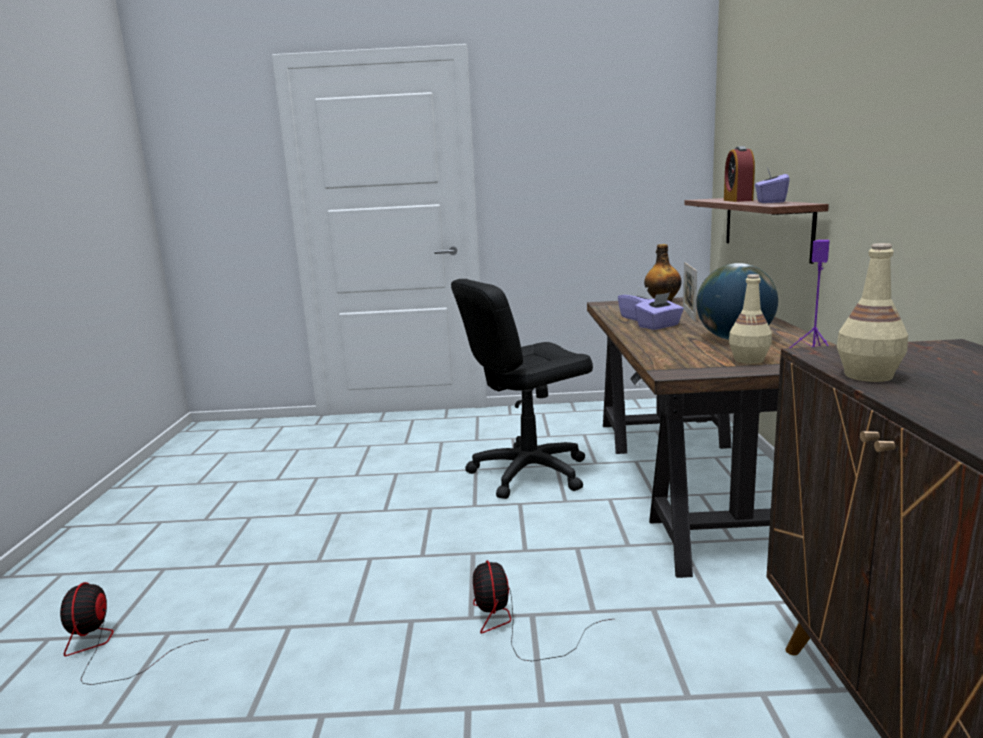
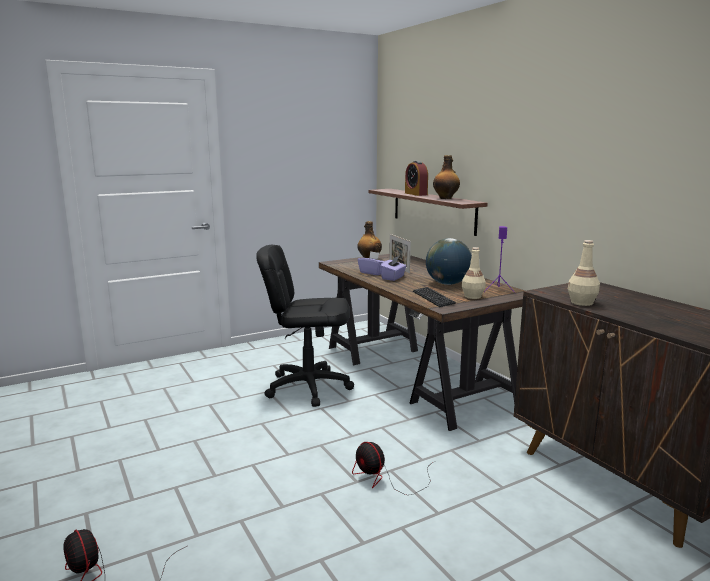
camera: 30 degrees left, 0 degrees up
black office chair [451,279,593,499] -> black office chair turned 60 degrees clockwise [256,245,354,407]
purple tissue box [755,167,789,203] -> bottle [433,155,460,199]
none -> keyboard [413,287,456,307]

